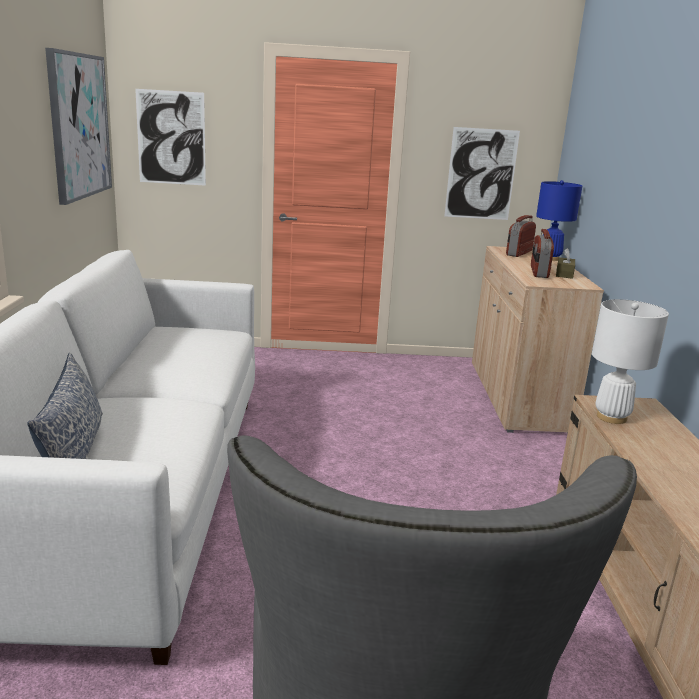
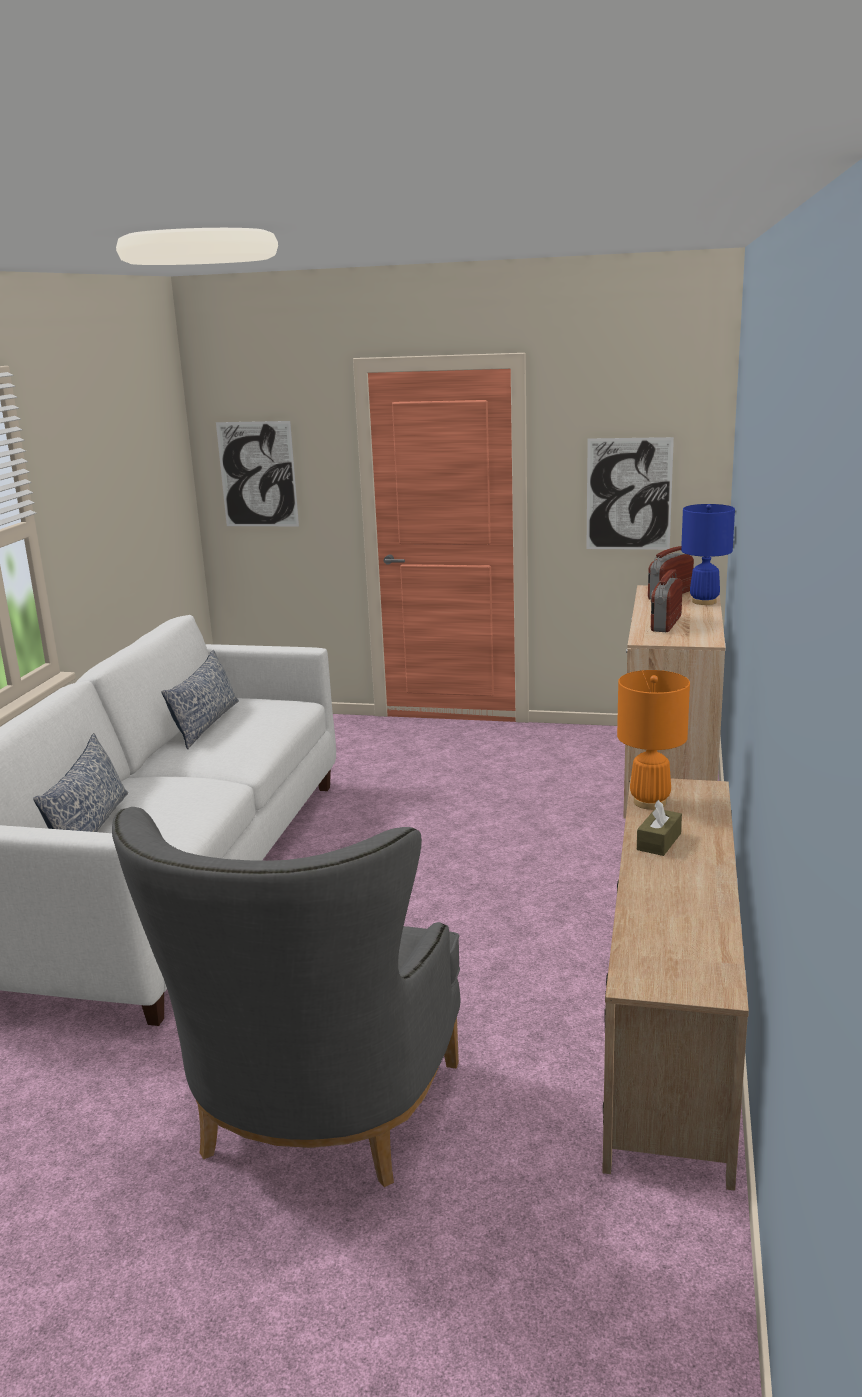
camera: 15 degrees right, 0 degrees up
picture [45,48,112,205] -> none
brown tissue box [556,248,575,279] -> brown tissue box moved to [637,800,682,856]
white table lamp [592,299,669,424] -> orange table lamp [617,670,690,810]
none -> pillow [161,650,239,749]

